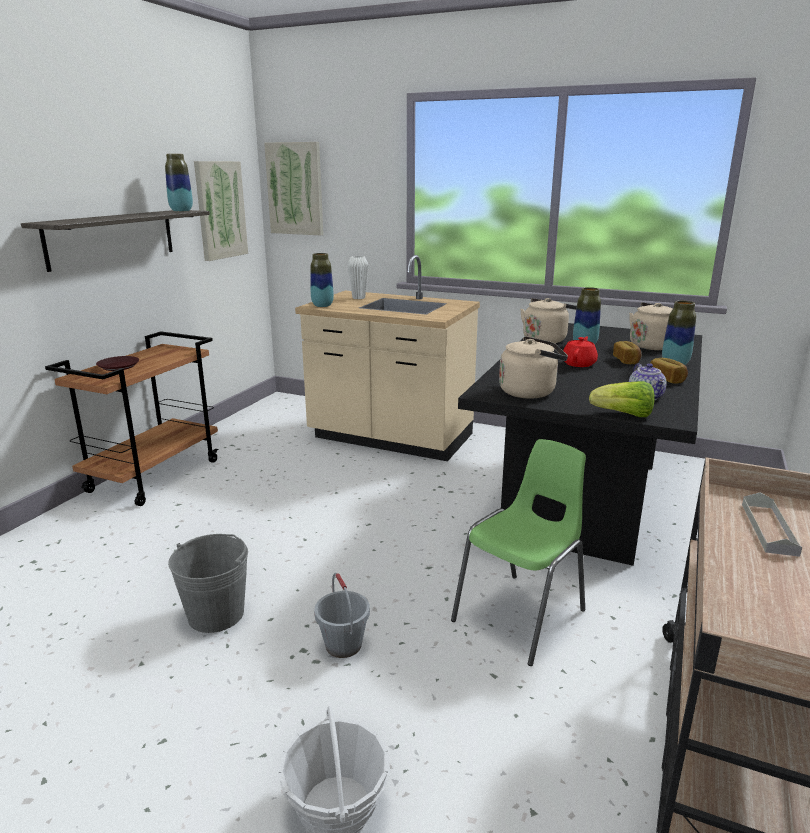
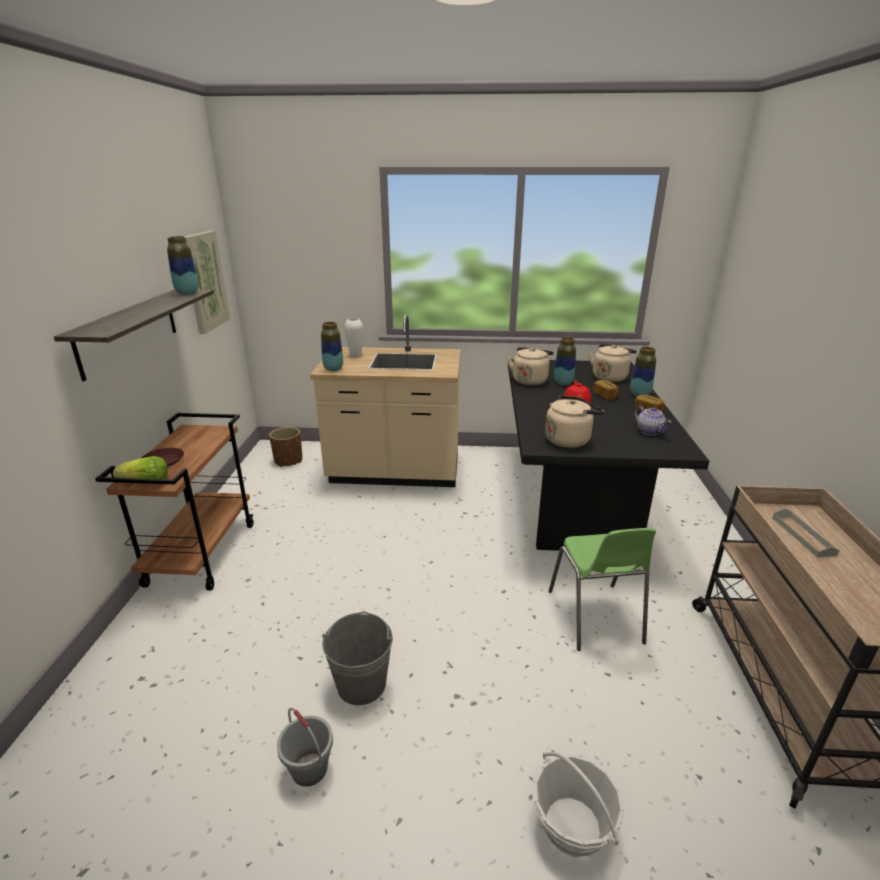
camera: 20 degrees left, 5 degrees up
picture [264,142,323,235] -> none
grey bucket [314,573,370,658] -> grey bucket moved to [277,708,333,787]
green chair [451,439,586,666] -> green chair turned 150 degrees clockwise [549,528,656,651]
lettuce [589,381,655,417] -> lettuce moved to [113,456,168,479]
none -> brown planter [269,427,303,467]

